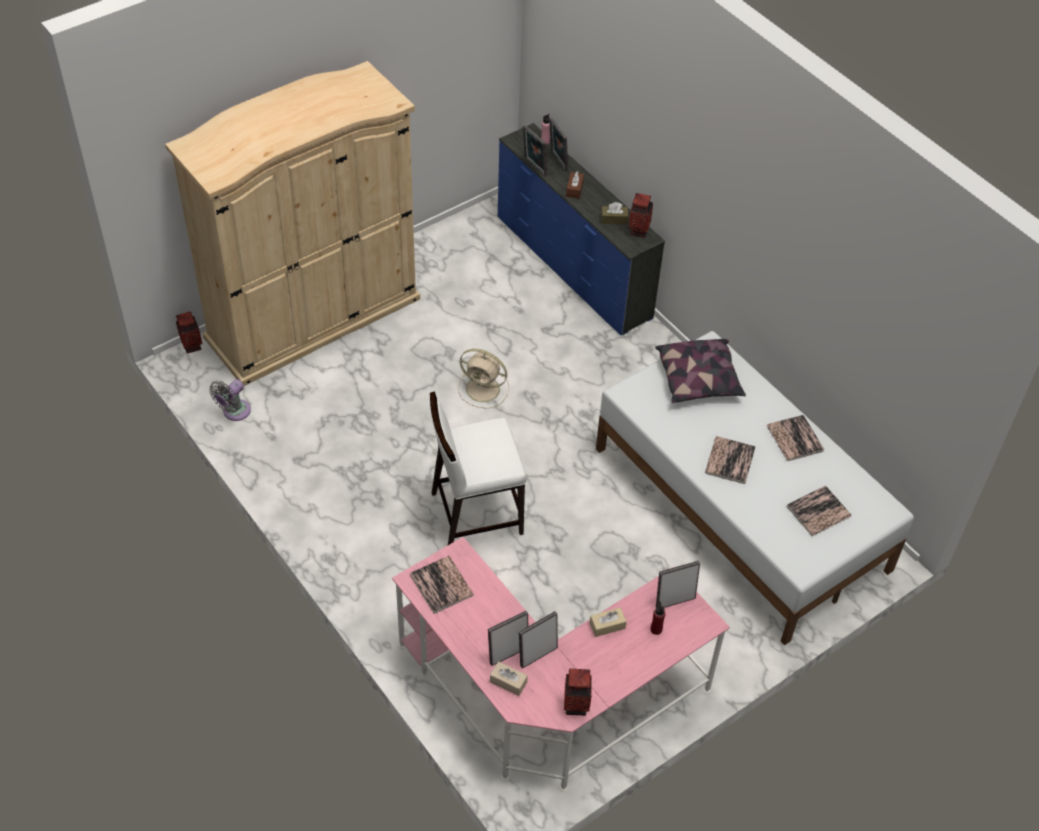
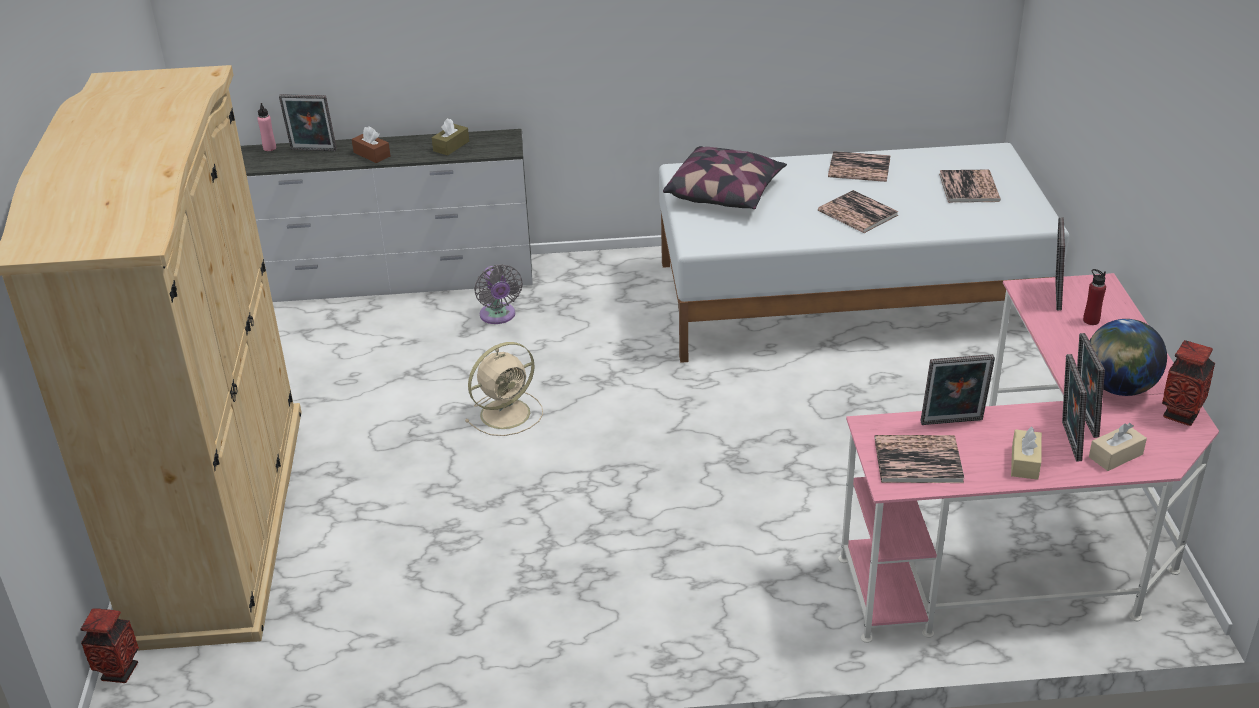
camera: 55 degrees left, 15 degrees down
grey fan [209,380,251,421] -> grey fan moved to [474,264,523,324]
white chair [430,391,526,545] -> none
blue dresser [498,123,665,335] -> white dresser [241,129,533,302]
picture frame [523,125,547,176] -> picture frame moved to [920,354,995,425]
beige tissue box [590,608,627,637] -> beige tissue box moved to [1011,427,1042,480]
vase [629,193,653,238] -> none
none -> globe [1090,319,1167,396]

